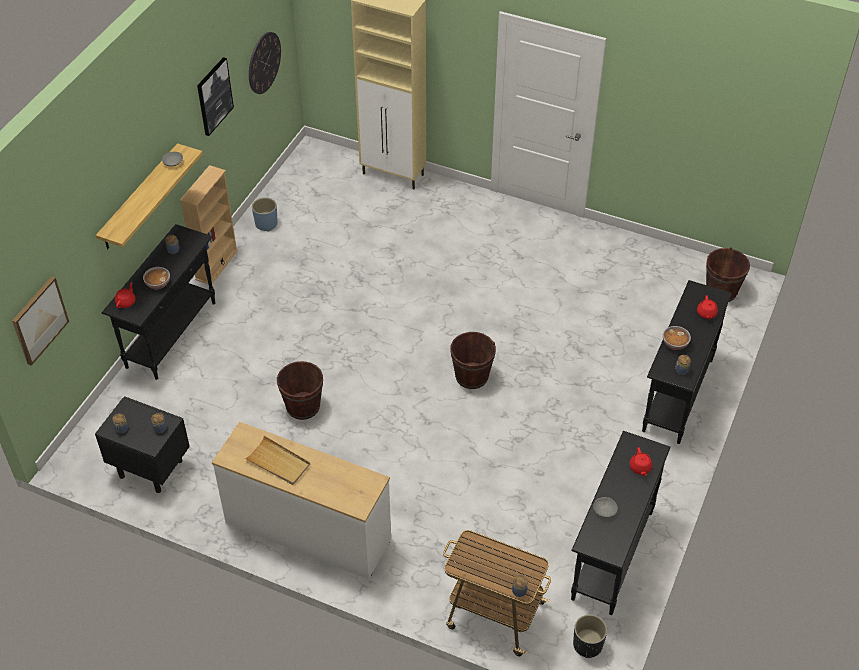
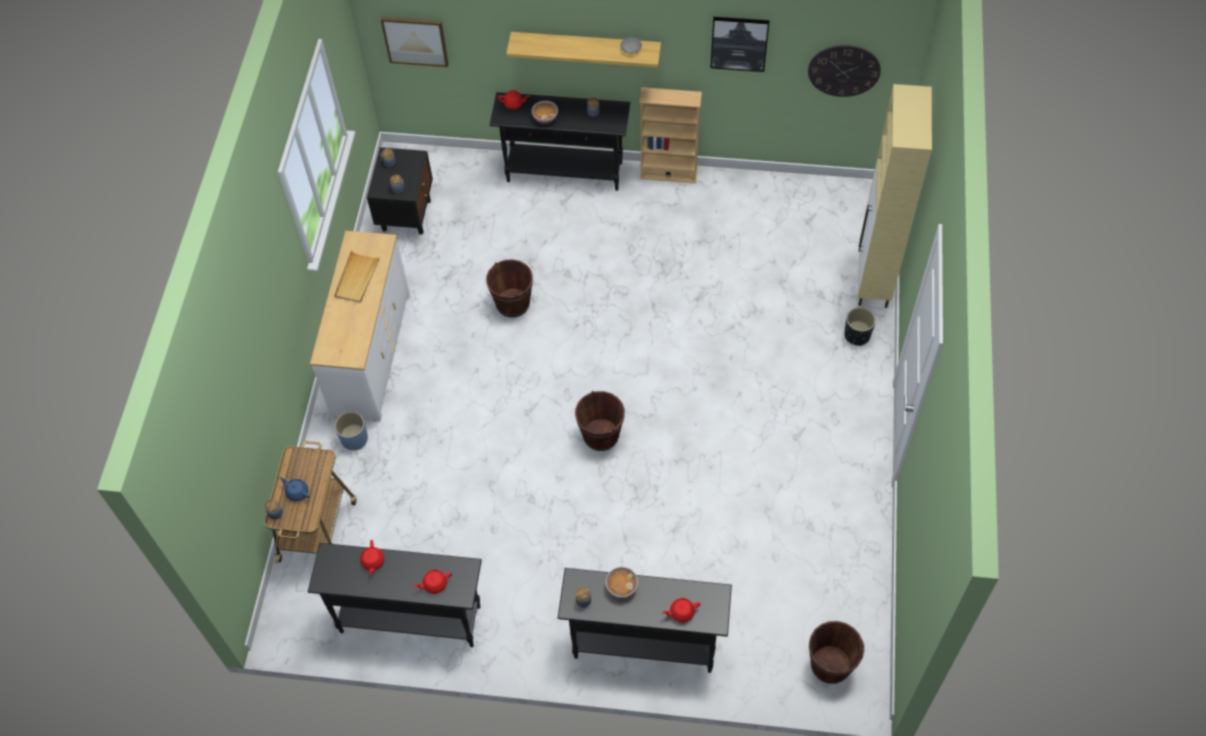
camera: 75 degrees right, 10 degrees up
blue planter [252,197,278,232] -> blue planter moved to [334,411,368,450]
black planter [573,614,607,658] -> black planter moved to [844,307,876,346]
grey bowl [593,497,618,517] -> red teapot [360,540,385,575]
none -> blue teapot [279,477,310,502]

